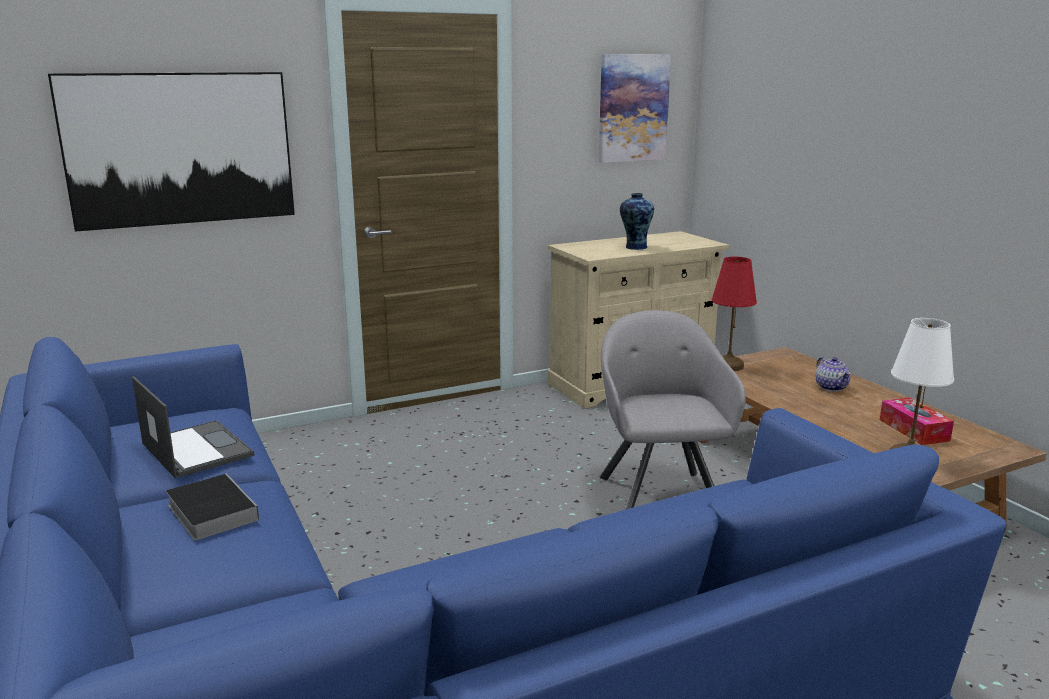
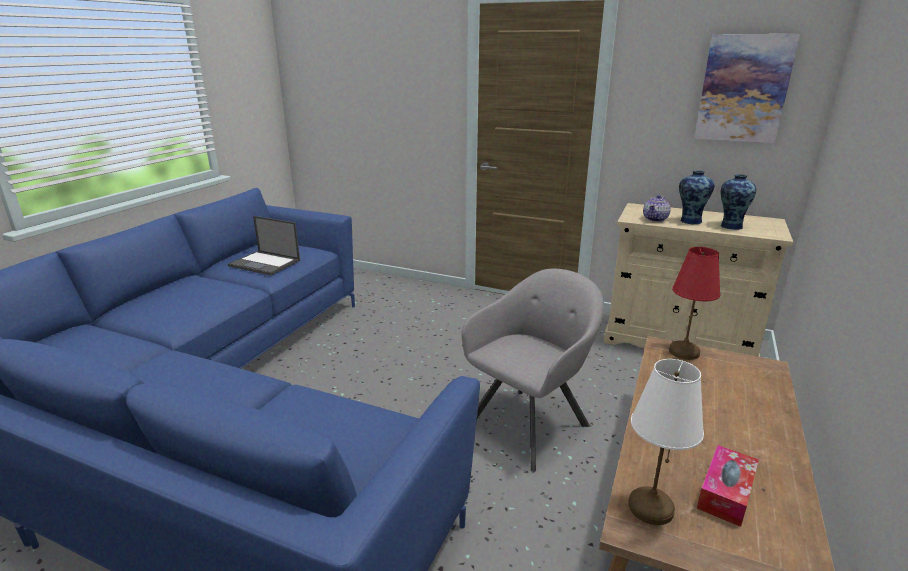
camera: 50 degrees right, 5 degrees up
picture [48,72,295,232] -> none
laptop [132,376,254,479] -> laptop turned 105 degrees clockwise [228,216,300,276]
book [166,474,259,541] -> none
teapot [816,357,851,392] -> teapot moved to [643,195,671,222]
none -> vase [721,174,756,230]

